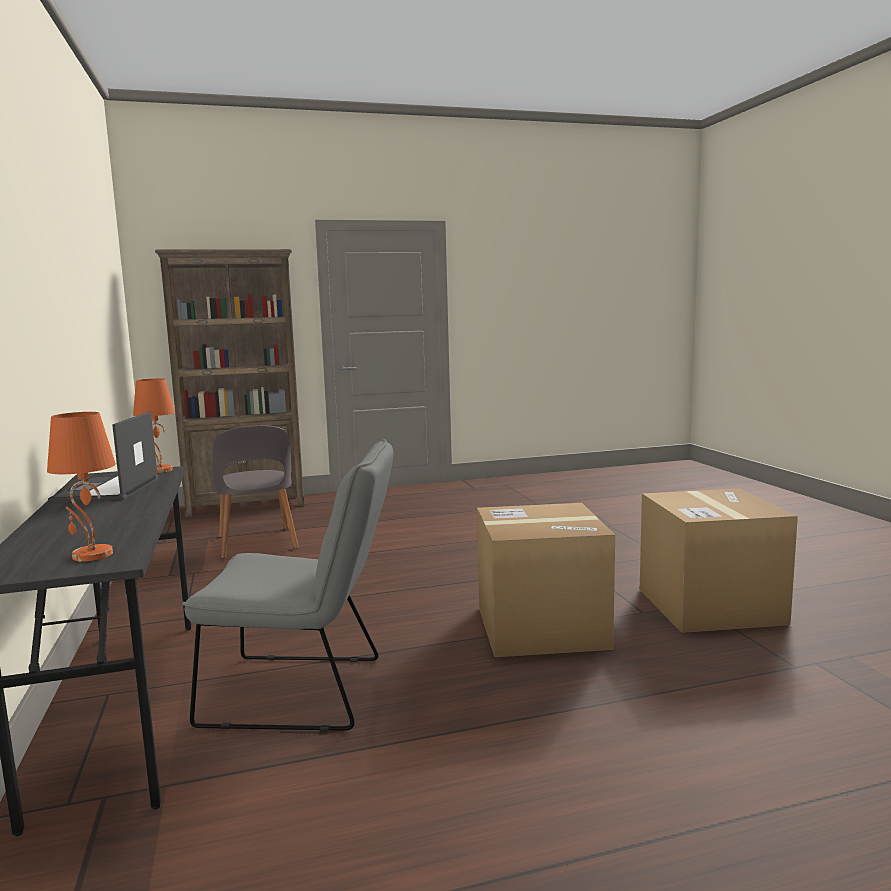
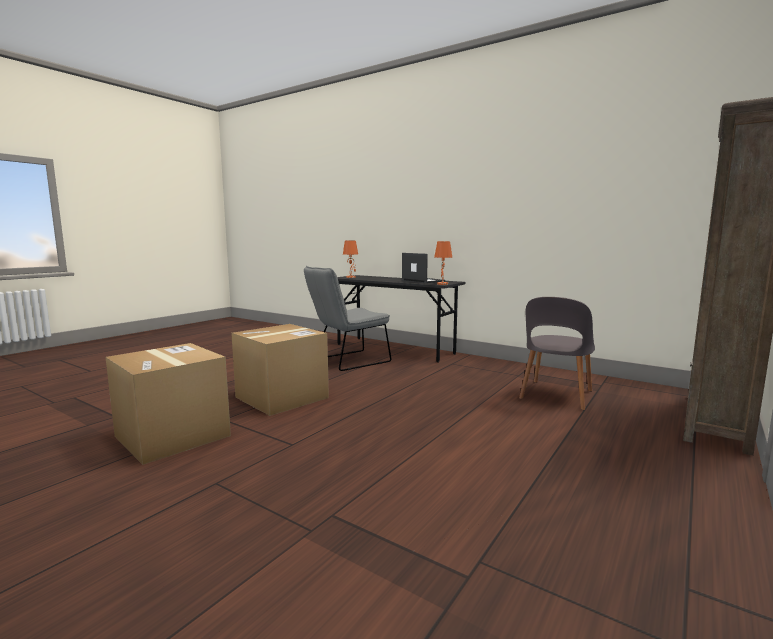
camera: 140 degrees right, 0 degrees up
grey chair [213,425,299,558] -> grey chair turned 90 degrees counterclockwise [519,297,595,410]

